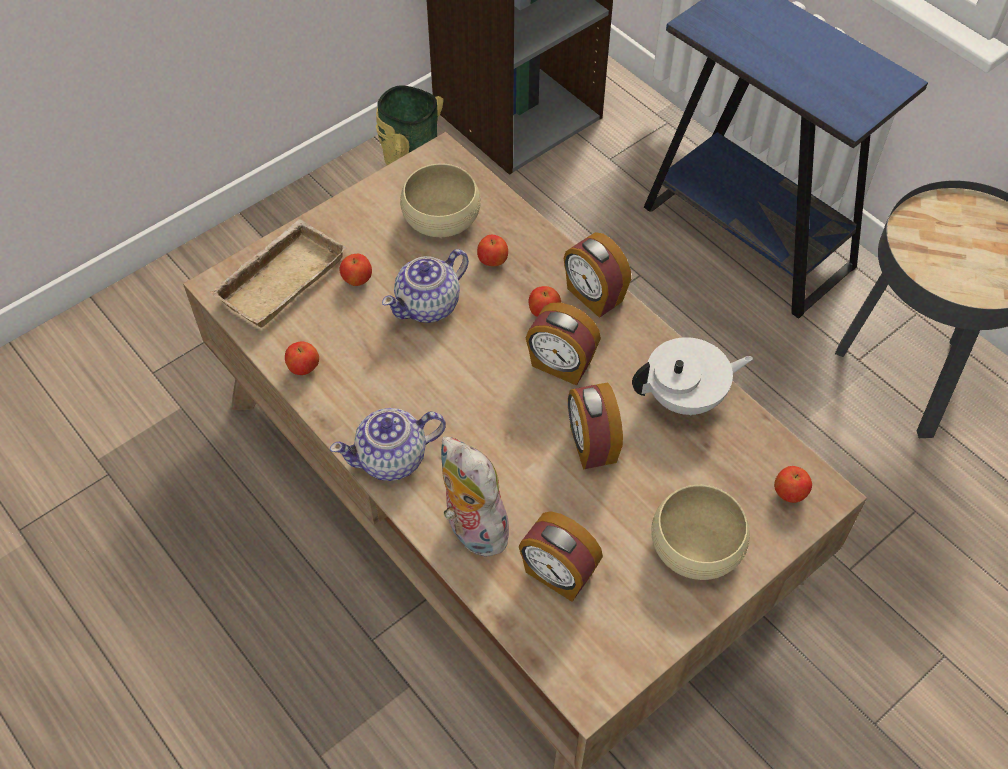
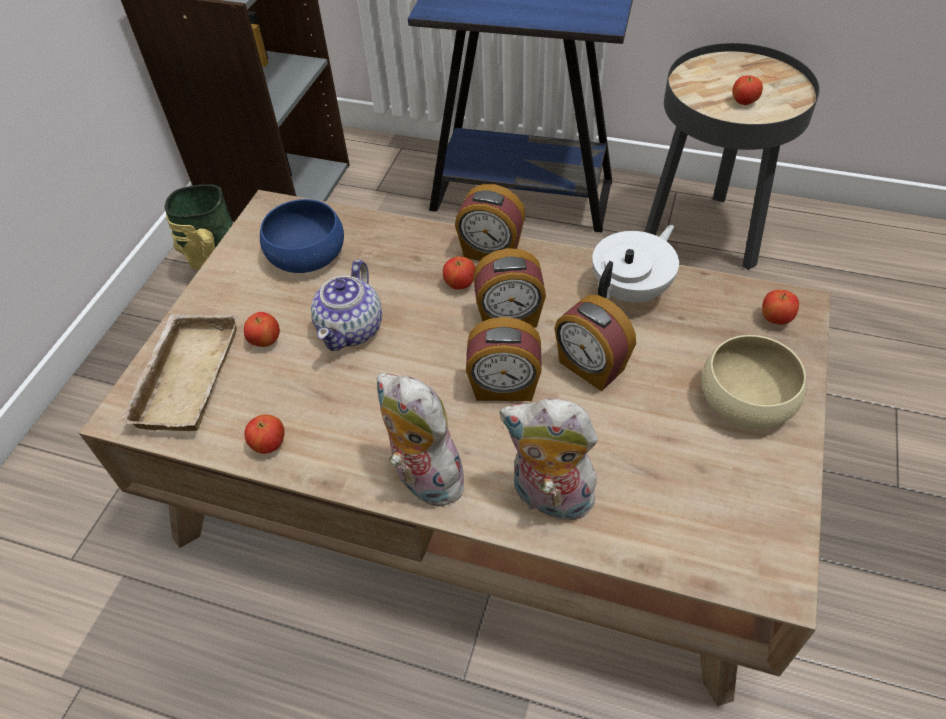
camera: 30 degrees left, 5 degrees down
teapot [330,408,446,481] -> plush toy [376,373,473,506]
beige bowl [400,163,481,237] -> blue bowl [260,199,344,273]
apple [477,235,508,266] -> apple moved to [732,75,763,105]
alarm clock [519,511,603,602] -> alarm clock moved to [466,317,542,401]

